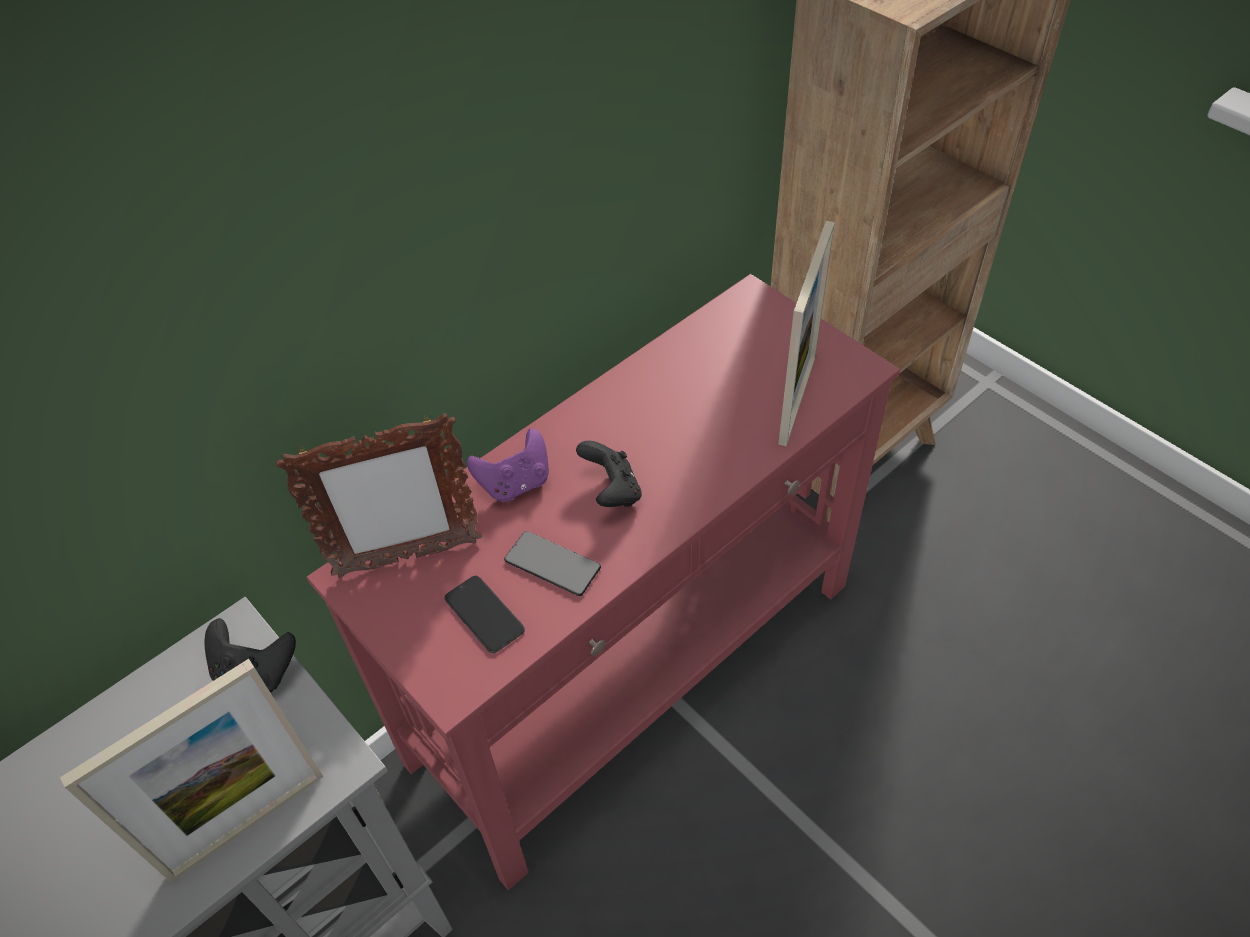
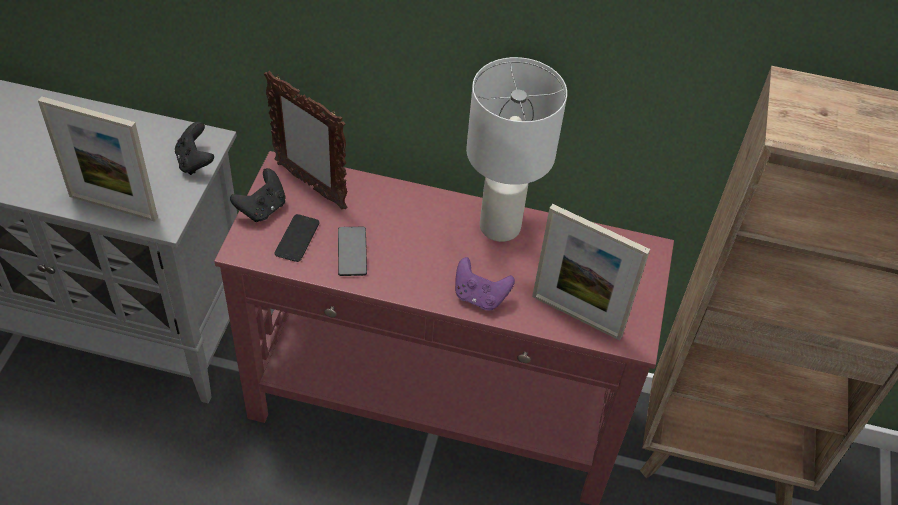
camera: 50 degrees right, 0 degrees up
purple game controller [467,429,549,502] -> purple game controller moved to [455,257,515,310]
black game controller [576,441,642,507] -> black game controller moved to [230,168,285,222]
picture frame [778,221,835,446] -> picture frame turned 45 degrees clockwise [532,204,650,340]
none -> white table lamp [466,57,567,242]

